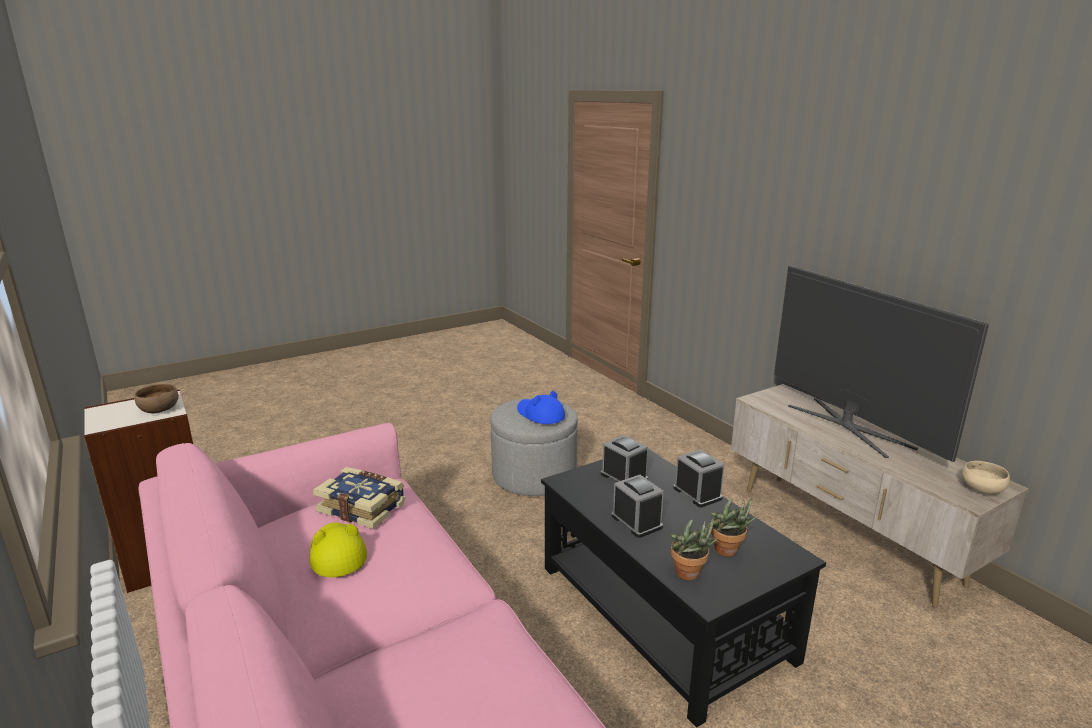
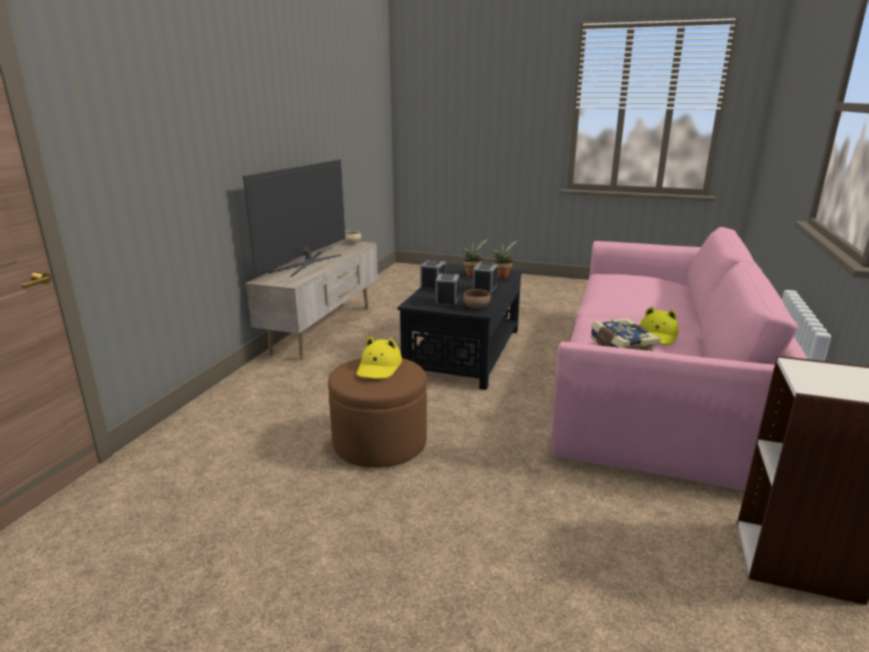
camera: 130 degrees left, 0 degrees up
brown bowl [135,384,179,413] -> brown bowl moved to [463,289,491,309]
grey ottoman [490,398,578,496] -> brown ottoman [328,358,427,468]
blue hat [517,391,565,424] -> yellow hat [356,337,402,379]

